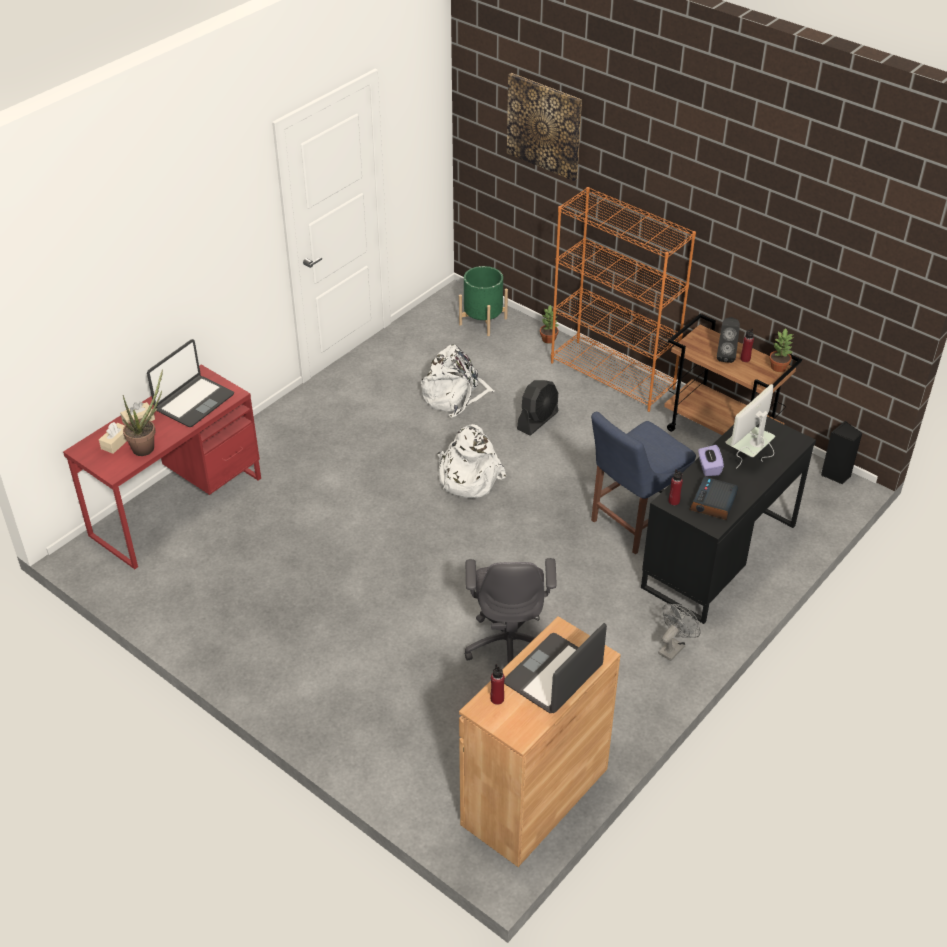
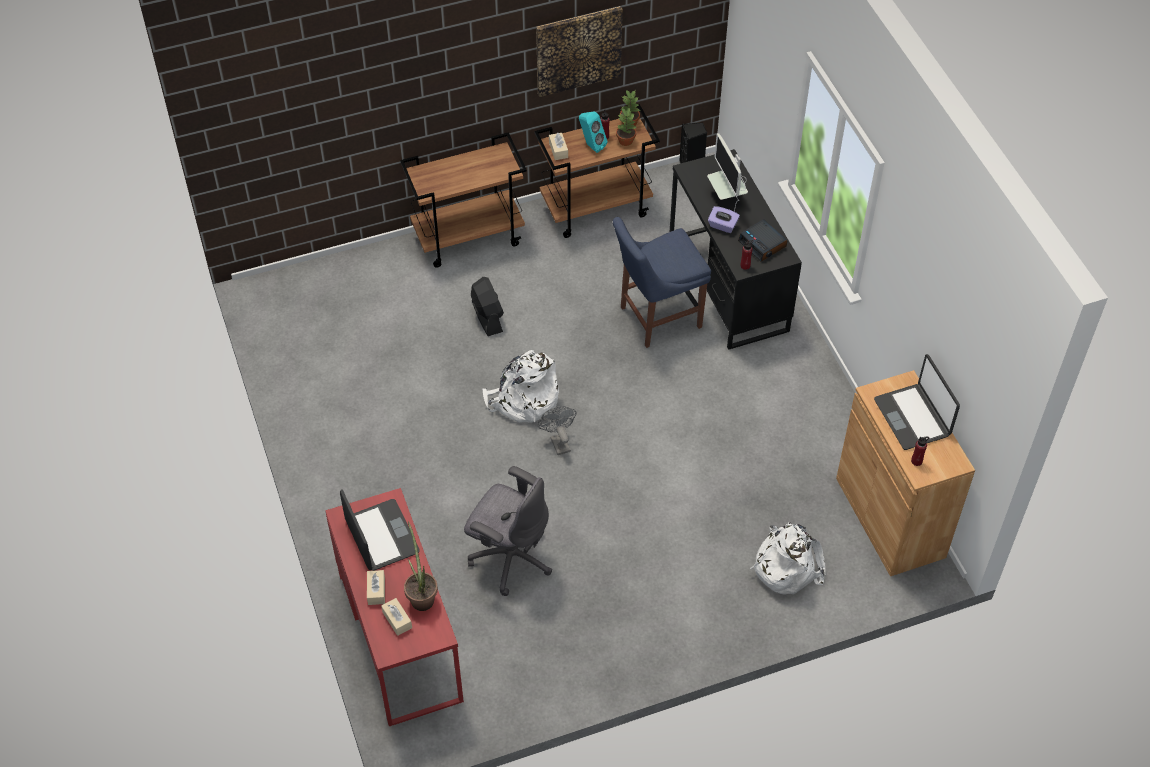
camera: 60 degrees left, 10 degrees up
white backpack [421,345,494,418] -> white backpack moved to [750,522,825,595]
green planter [459,266,508,336] -> none
grey office chair [465,558,556,664] -> grey office chair moved to [464,466,553,596]
picture [507,73,582,181] -> picture moved to [536,6,623,97]
potted plant [540,305,559,344] -> potted plant moved to [616,108,637,146]
orange bookcase [551,187,696,412] -> brown cart [400,132,527,268]
blue chair [591,412,696,554] -> blue chair turned 75 degrees clockwise [613,217,711,348]
grey fan [658,604,701,661] -> grey fan moved to [538,406,577,455]
black speaker [717,317,740,363] -> turquoise speaker [579,112,607,153]
none -> beige tissue box [549,132,568,160]

